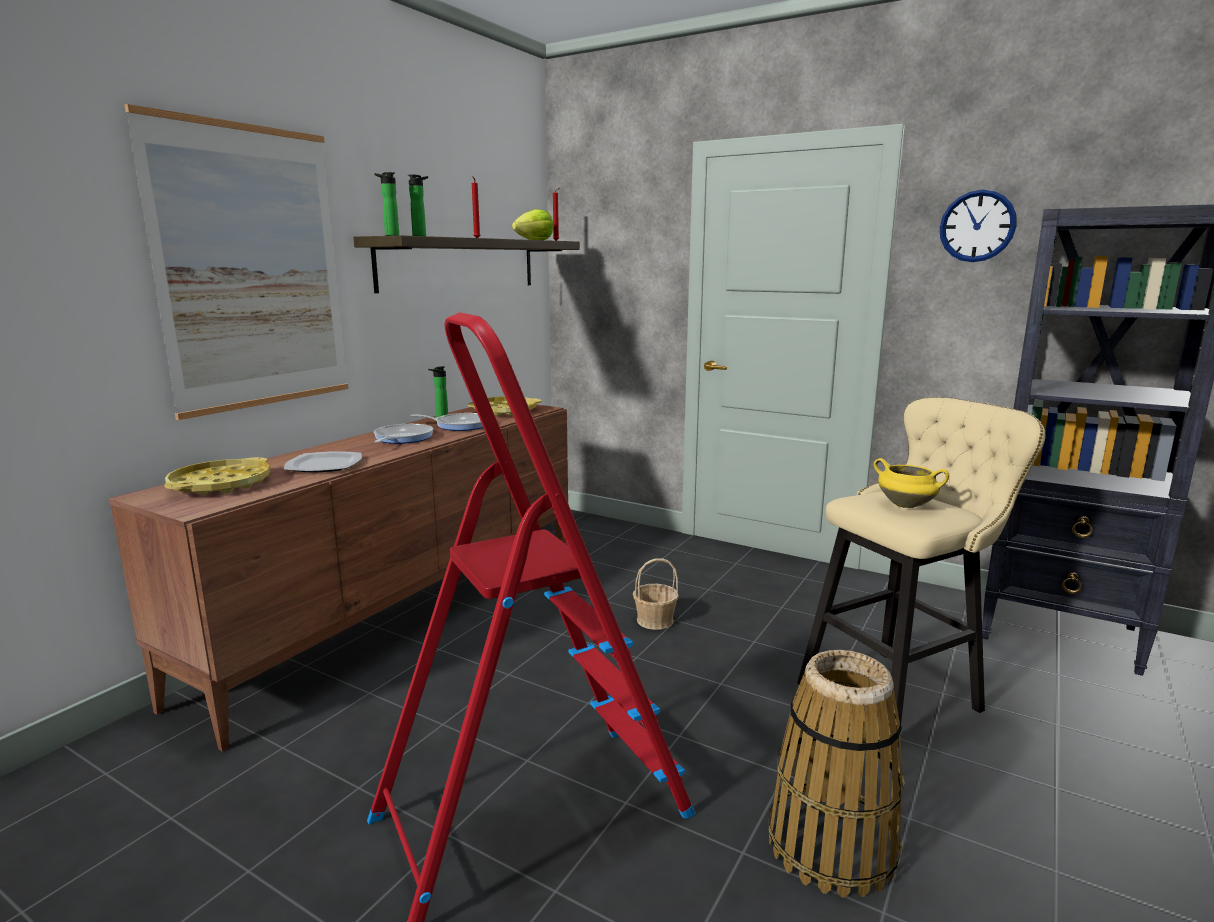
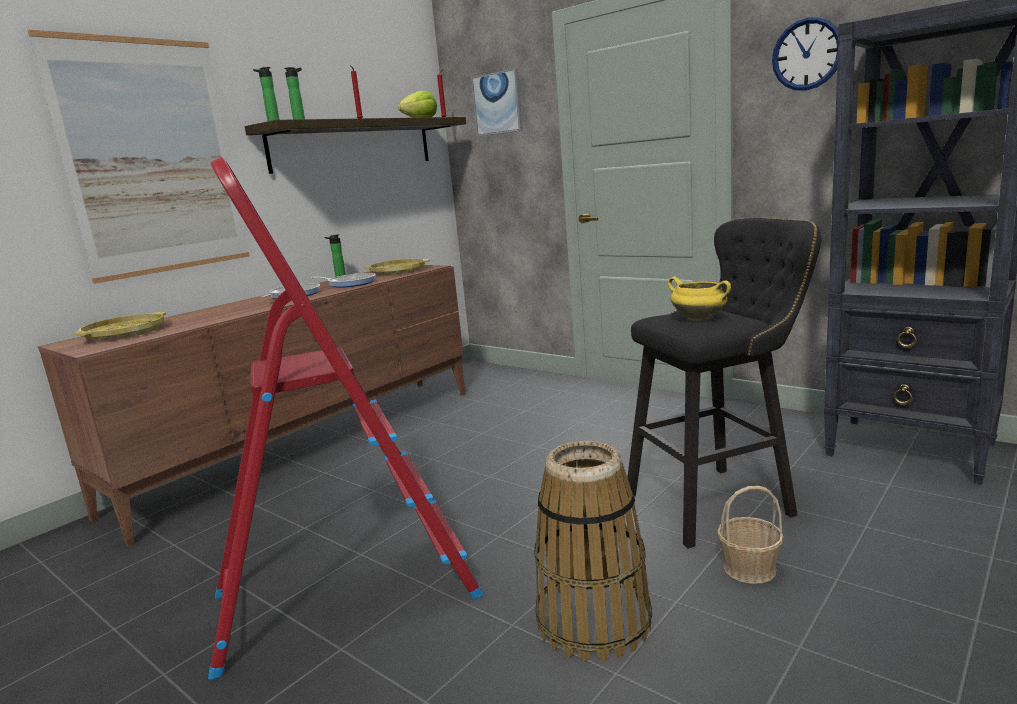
camera: 10 degrees right, 0 degrees up
plate [284,451,362,472] -> none
basket [633,558,679,630] -> basket moved to [717,486,784,584]
beige stool [797,397,1046,751] -> black stool [627,217,821,548]
none -> picture [471,68,523,136]

